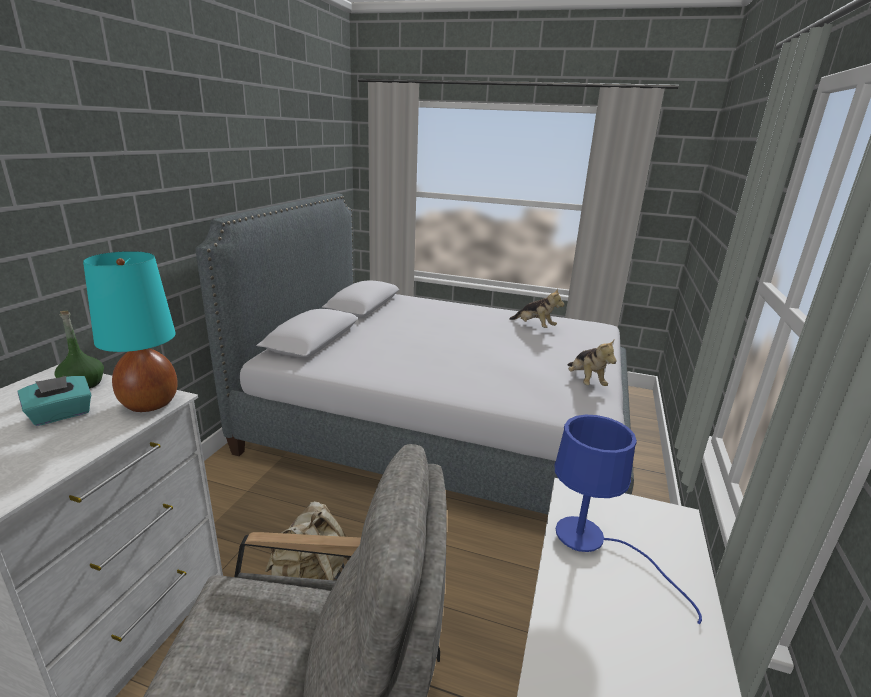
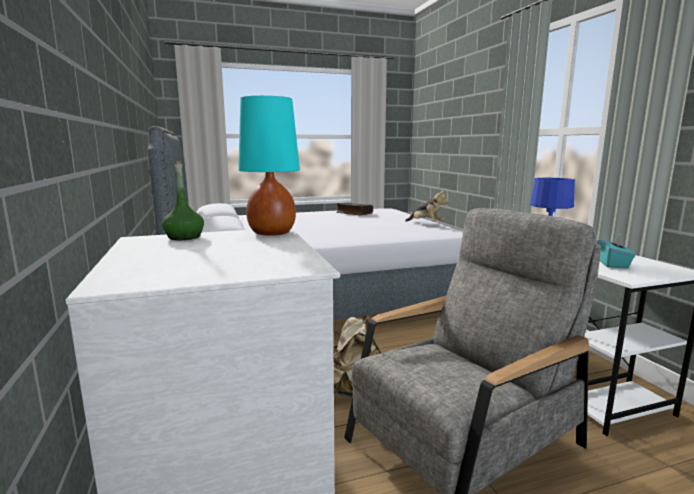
camera: 35 degrees left, 10 degrees down
turquoise tissue box [18,376,91,426] -> turquoise tissue box moved to [597,234,635,269]
plush toy [509,288,565,328] -> book [336,203,373,215]

